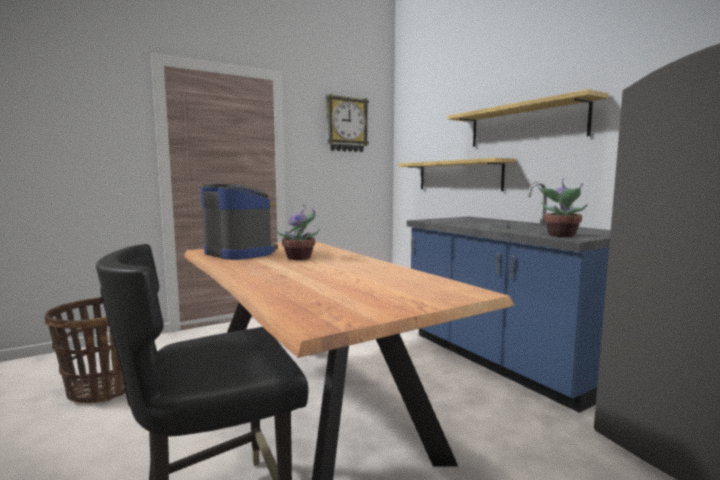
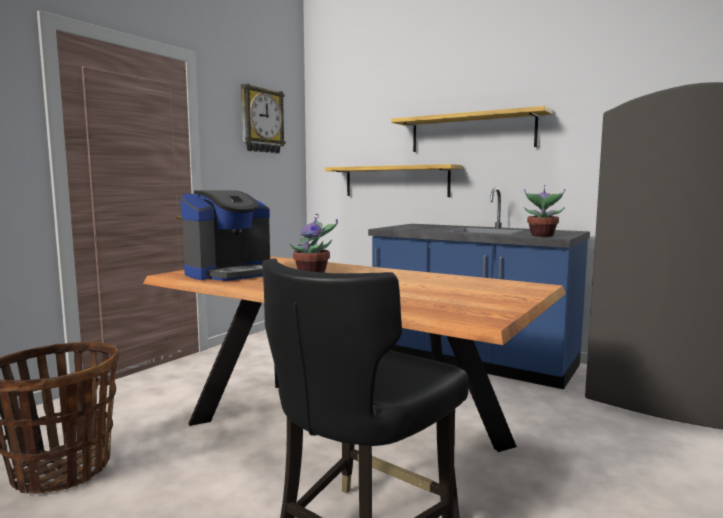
camera: 25 degrees left, 0 degrees up
coffee machine [201,184,278,260] -> coffee machine turned 120 degrees clockwise [180,190,270,281]

